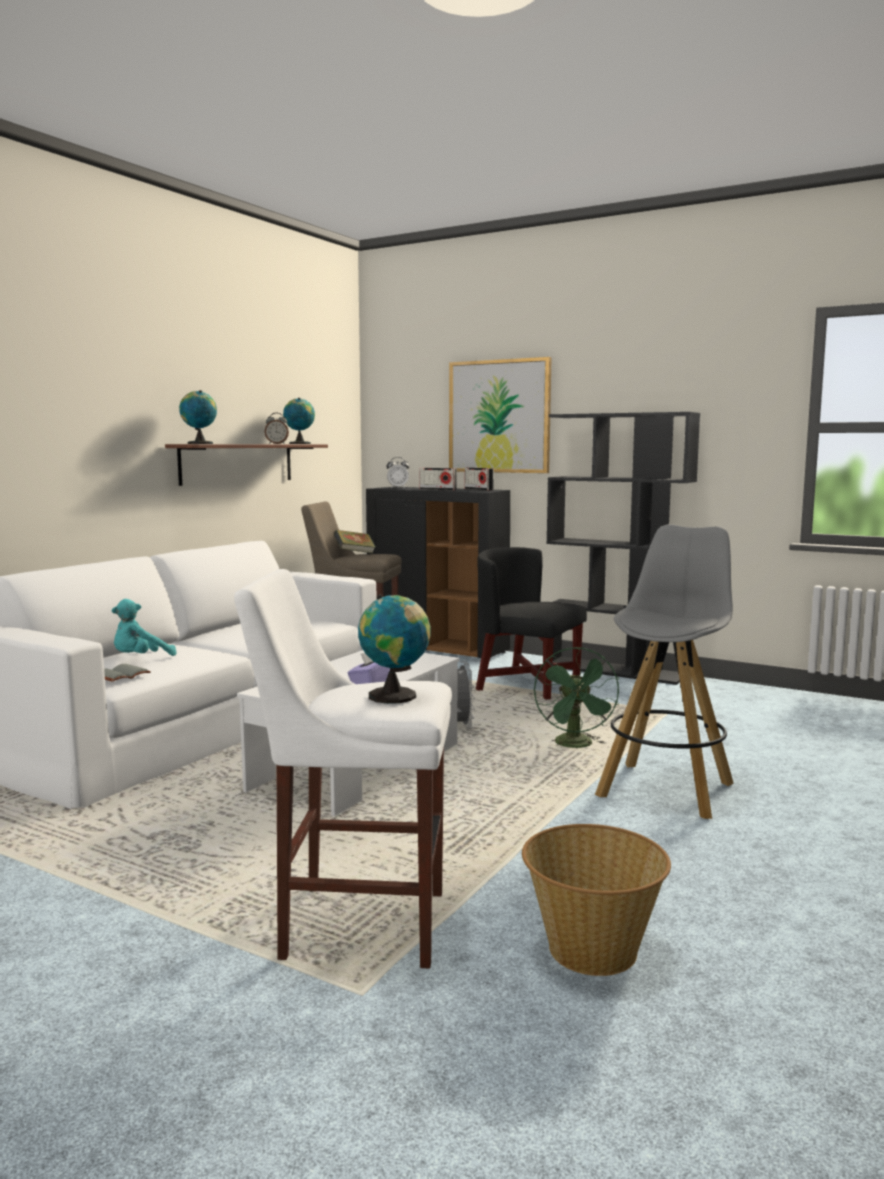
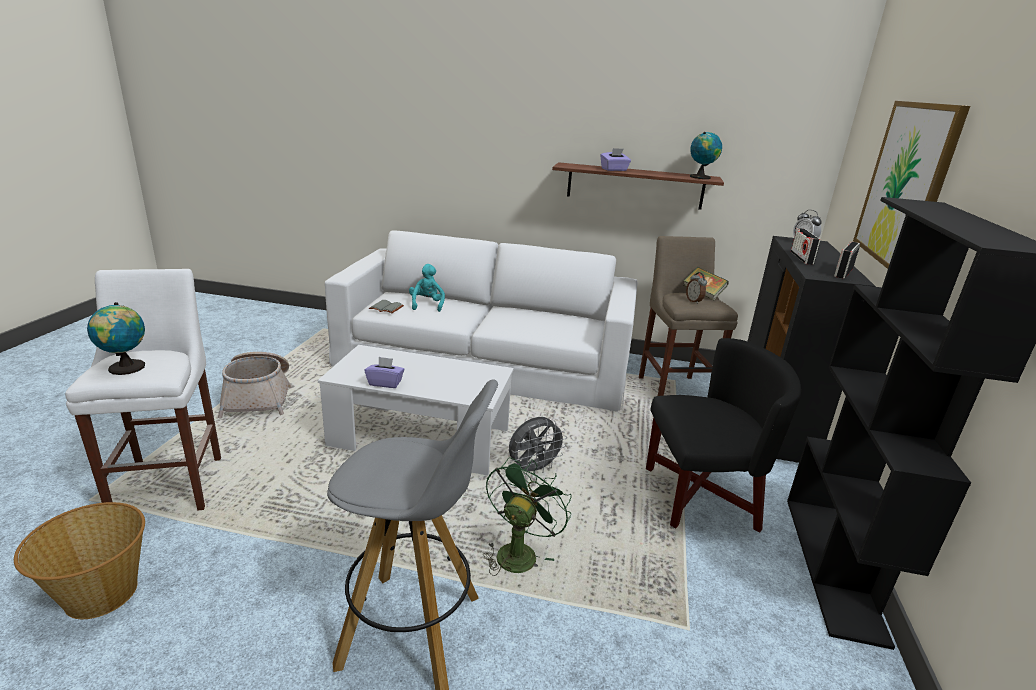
camera: 70 degrees right, 15 degrees up
turquoise plush toy [112,599,177,656] -> turquoise plush toy turned 60 degrees clockwise [409,264,445,312]
globe [179,390,217,444] -> none
alarm clock [265,413,289,444] -> alarm clock moved to [686,272,707,304]
black armchair [476,547,587,700] -> black armchair turned 75 degrees clockwise [646,338,801,533]
green fan [534,647,619,748] -> green fan turned 135 degrees clockwise [483,457,572,576]
none -> basket [218,352,292,419]
none -> purple tissue box [600,148,631,171]

